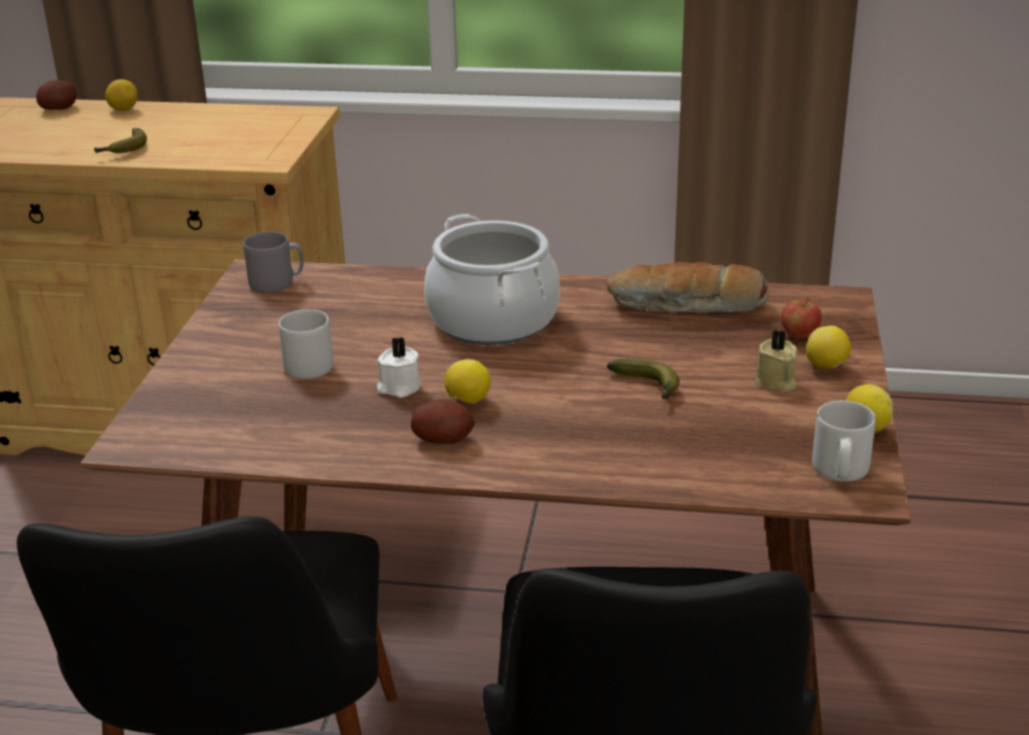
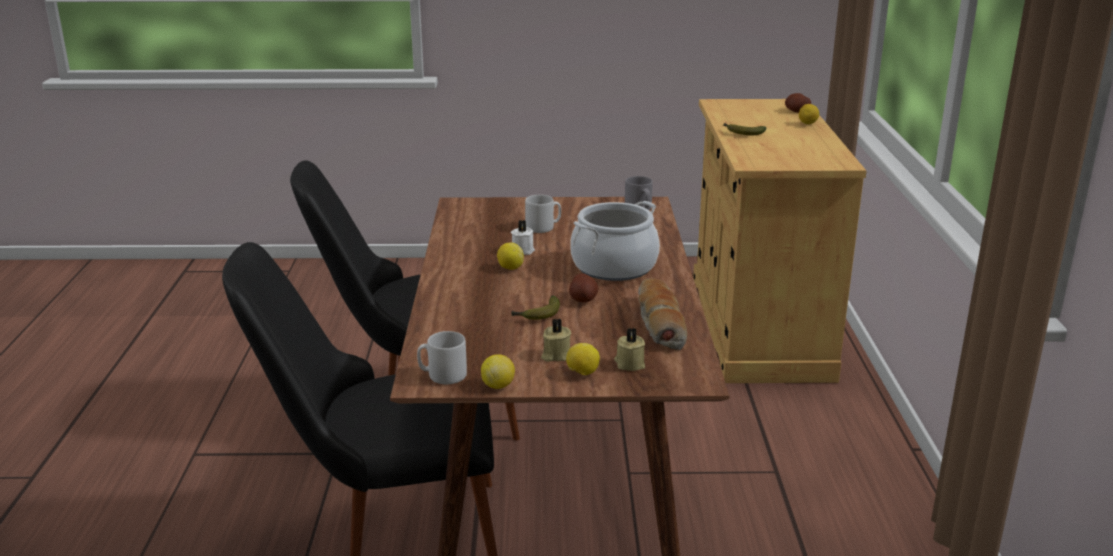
camera: 80 degrees right, 5 degrees down
potato [411,399,475,444] -> potato moved to [569,273,599,302]
apple [781,297,822,339] -> beige candle [614,327,645,371]

